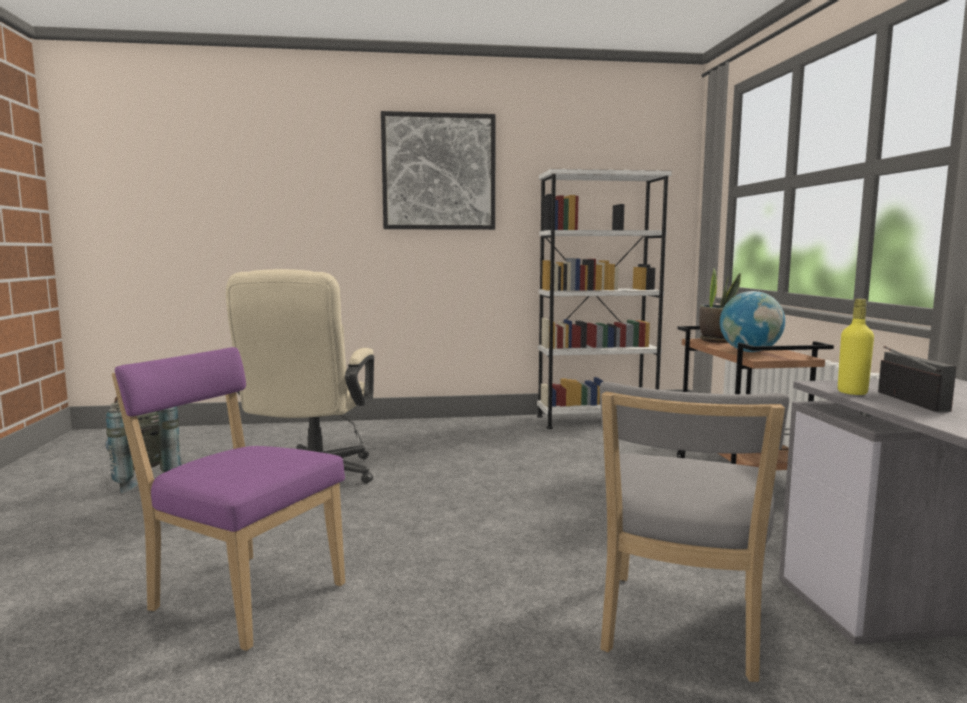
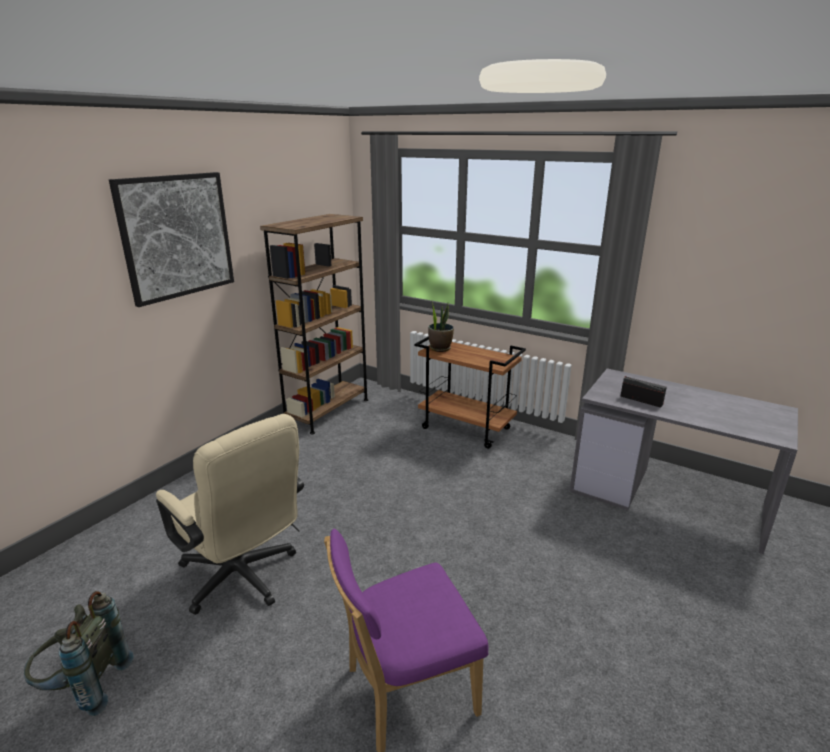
camera: 50 degrees left, 15 degrees up
white bookcase [537,169,672,429] -> brown bookcase [260,214,368,434]
grey chair [599,382,790,682] -> none
globe [720,291,785,352] -> none
yellow bottle [838,299,874,395] -> none

